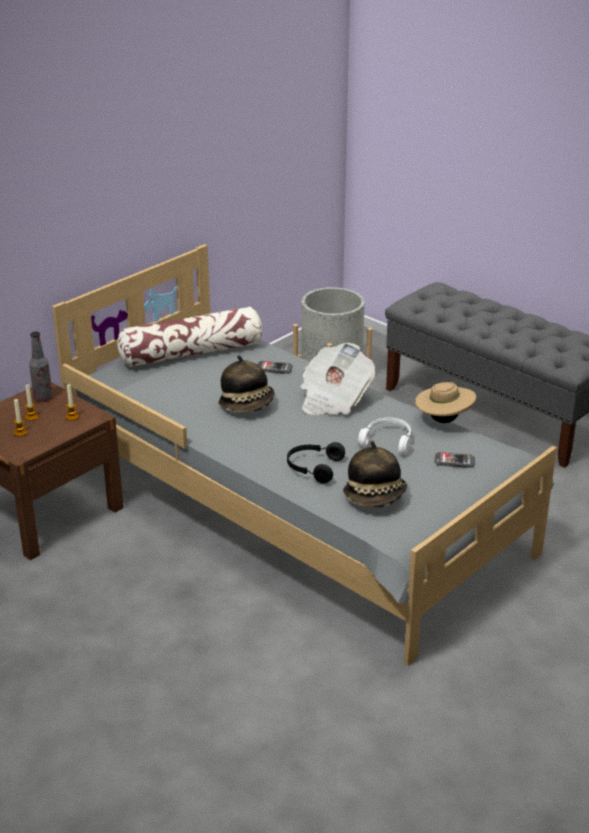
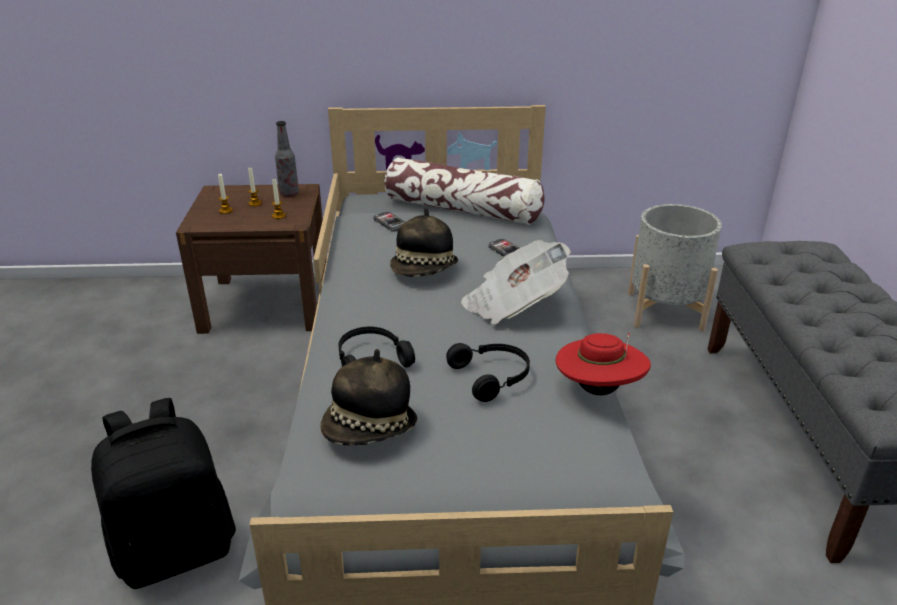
camera: 45 degrees right, 0 degrees up
white headphones [358,417,411,455] -> black headphones [446,343,530,402]
beige hat [415,377,476,423] -> red hat [556,333,651,395]
phone [435,452,475,468] -> phone moved to [373,212,405,232]
none -> black backpack [91,398,236,589]

